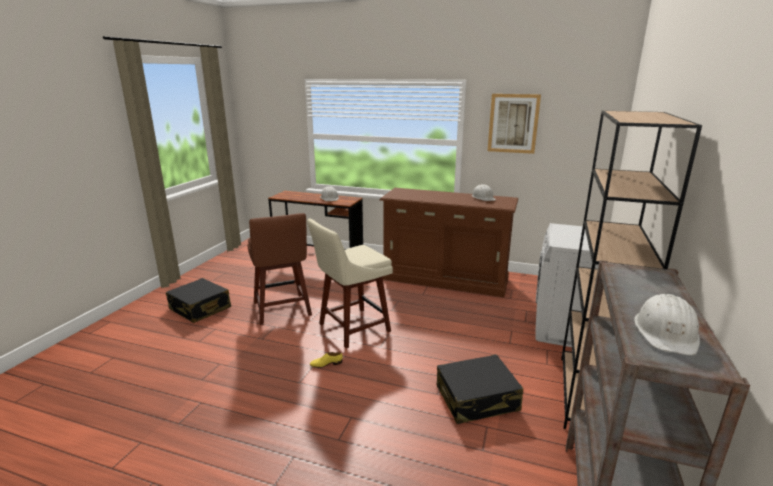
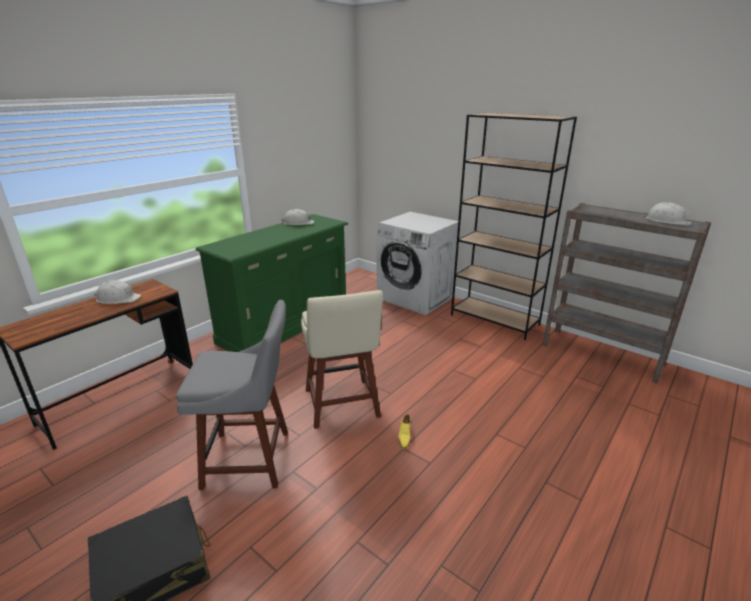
camera: 70 degrees left, 5 degrees up
brown stool [247,213,312,325] -> grey stool [176,300,288,490]
brown cabinet [380,188,518,297] -> green cabinet [196,214,348,352]
black suitcase [437,354,523,424] -> none
picture [488,94,541,154] -> none

